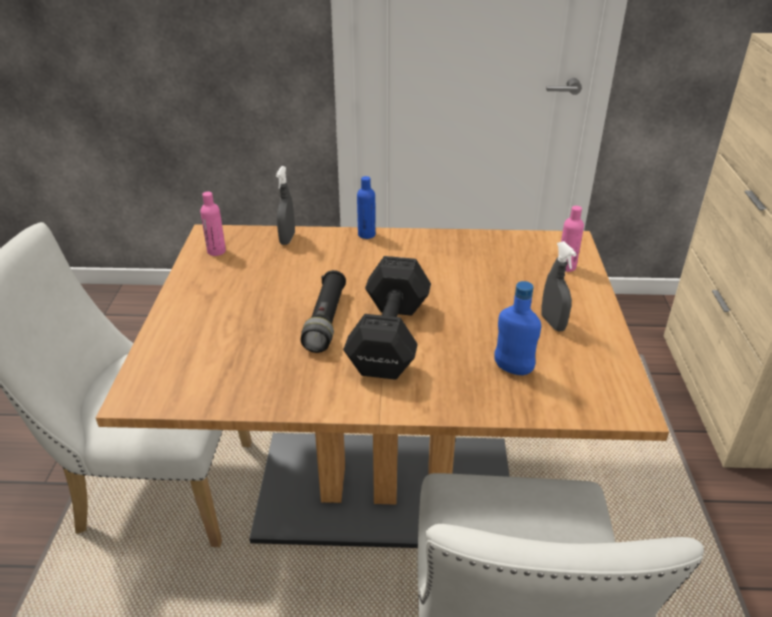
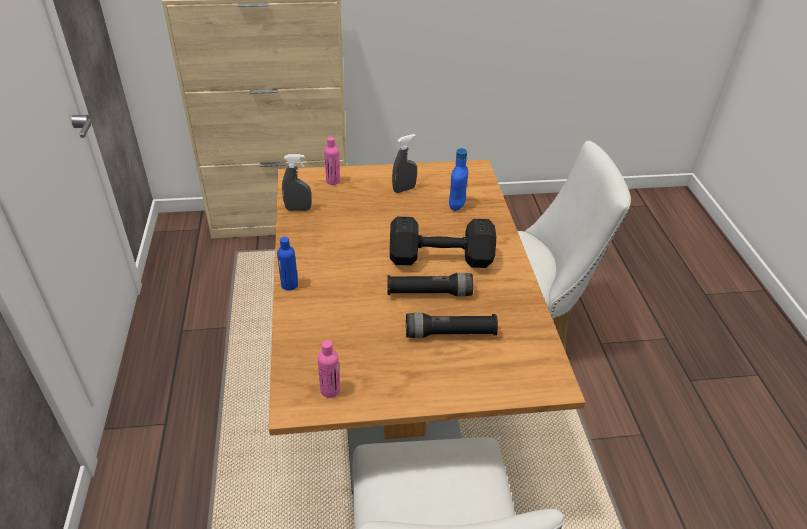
camera: 100 degrees left, 5 degrees up
grey spray bottle [276,166,295,245] -> grey spray bottle moved to [282,154,311,211]
none -> black flashlight [406,313,498,338]

